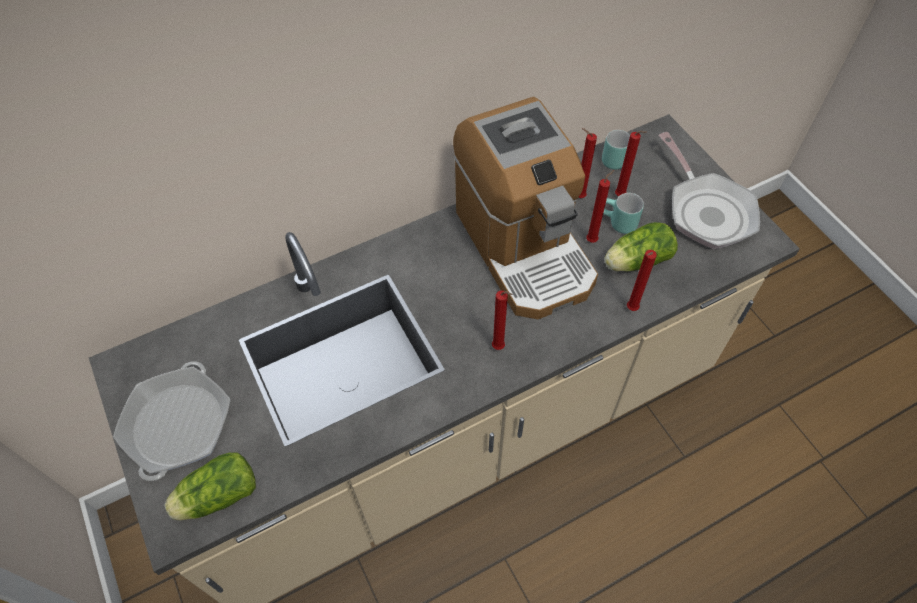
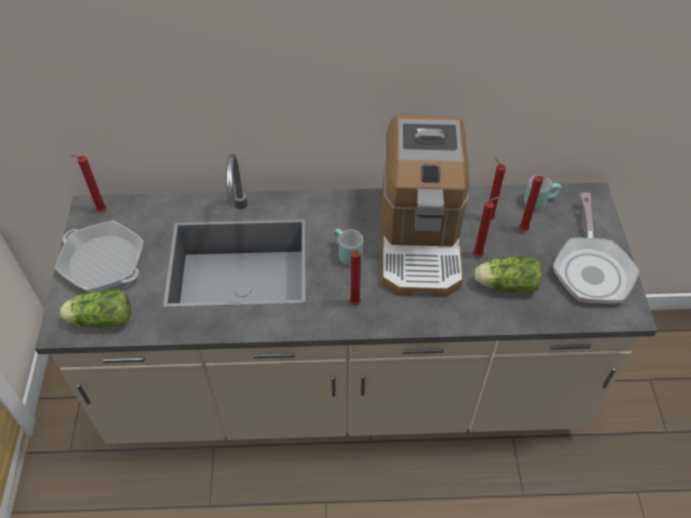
camera: 25 degrees right, 5 degrees down
frying pan [113,361,231,481] -> frying pan turned 90 degrees clockwise [55,221,144,292]
turquoise mug [603,193,644,234] -> turquoise mug moved to [334,229,363,266]
red candle [627,250,657,311] -> red candle moved to [70,155,106,212]

